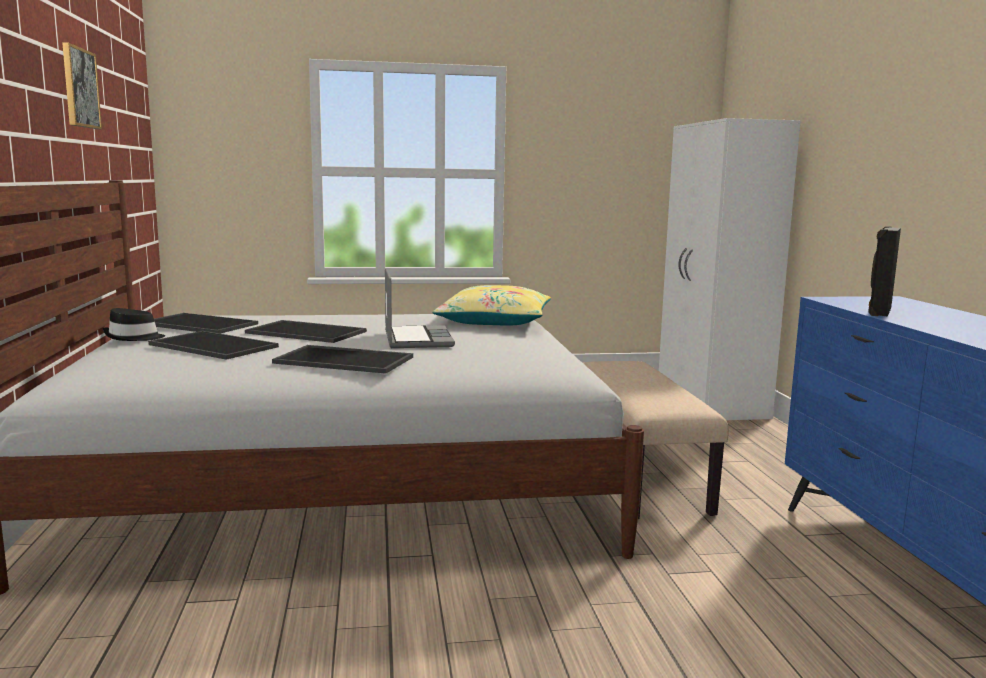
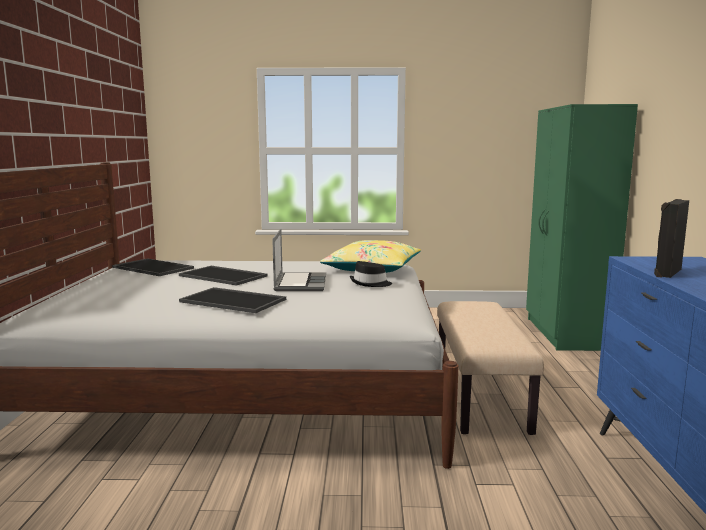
camera: 10 degrees right, 0 degrees up
picture [62,42,102,129] -> none
black hat [102,308,165,341] -> black hat moved to [350,261,392,287]
tray [148,331,279,360] -> none
white wardrobe [659,118,801,420] -> green wardrobe [526,104,638,351]

